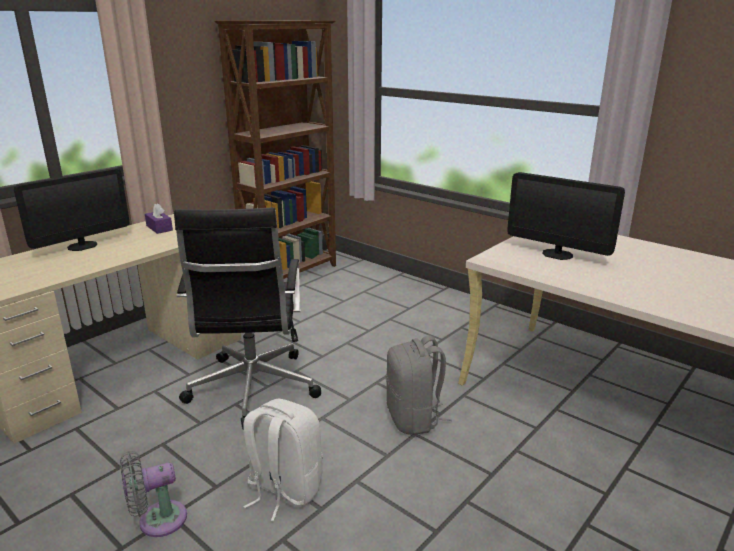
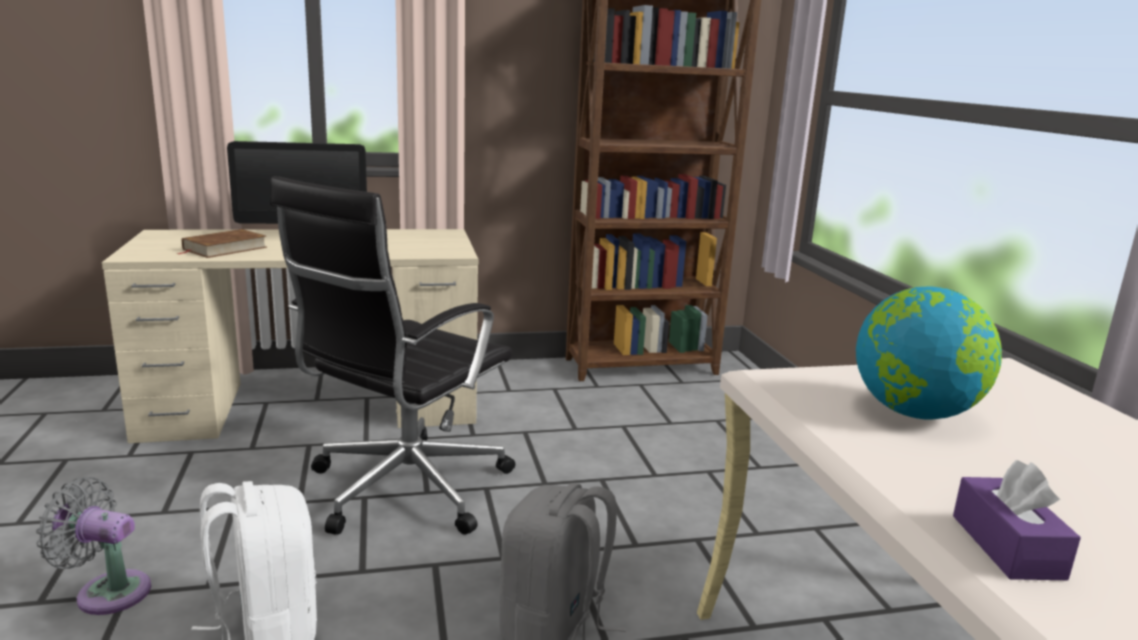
camera: 35 degrees right, 5 degrees down
purple tissue box [145,203,173,234] -> purple tissue box moved to [953,460,1081,580]
monitor [507,172,625,260] -> globe [856,286,1002,420]
none -> brown book [177,229,267,258]

